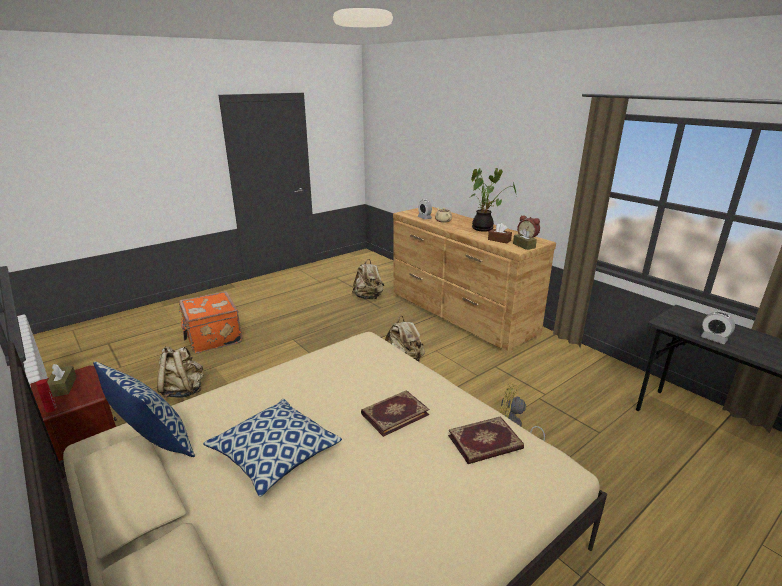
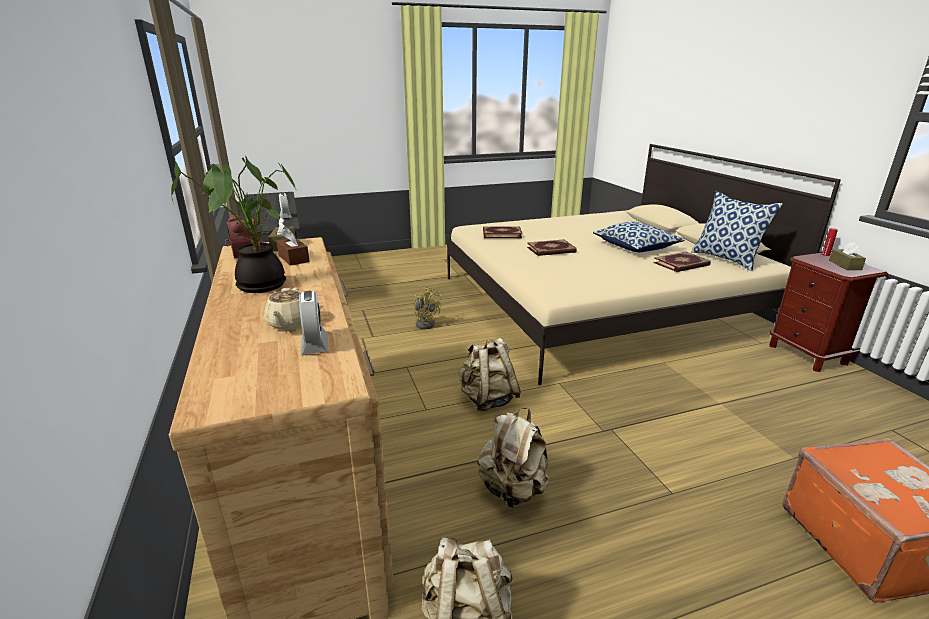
camera: 160 degrees left, 0 degrees up
beige backpack [157,346,204,398] -> beige backpack moved to [477,408,549,508]
none -> book [654,252,711,272]

